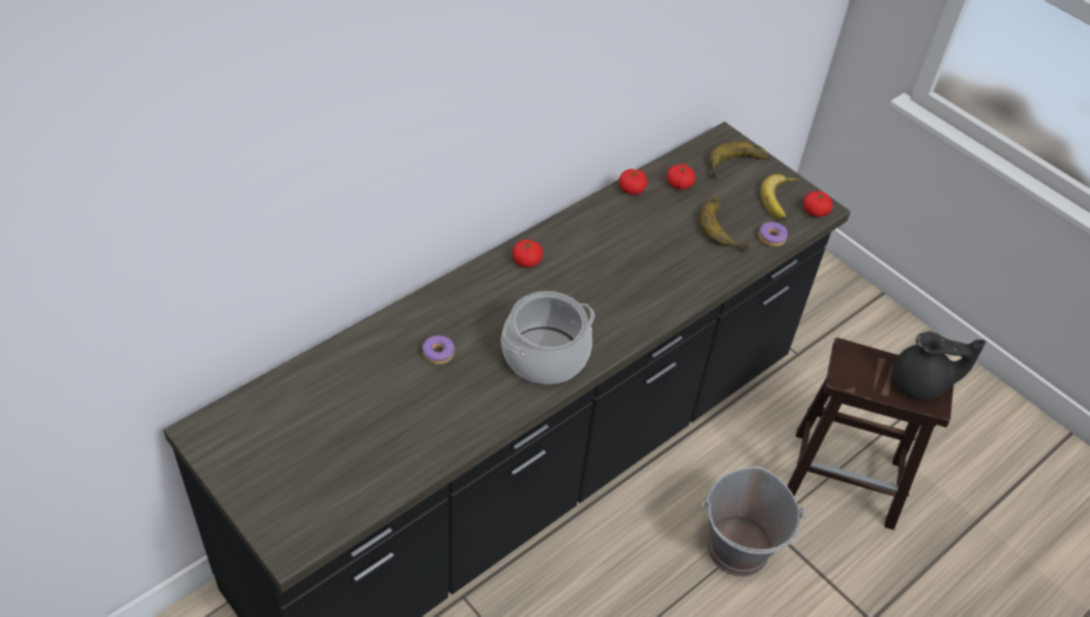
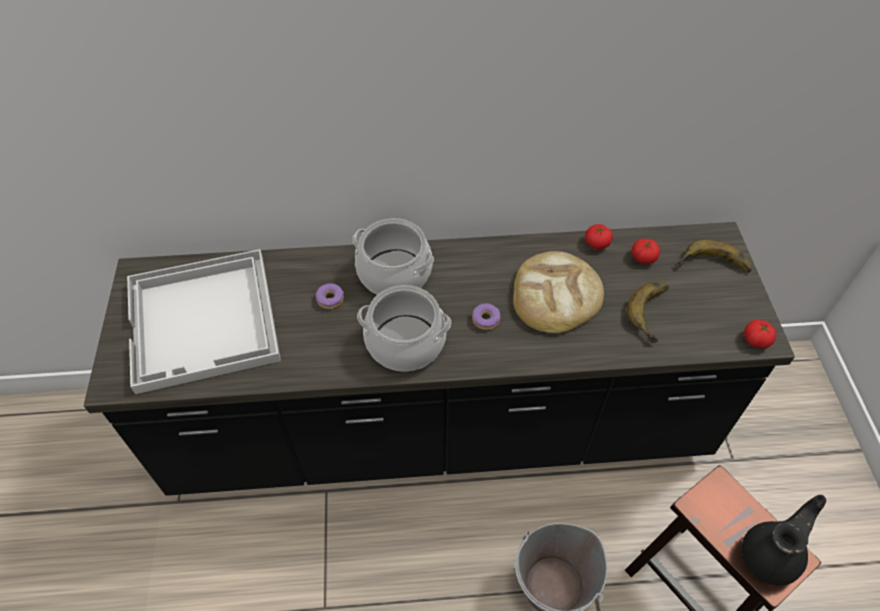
camera: 40 degrees right, 5 degrees up
tomato [512,239,543,268] -> none
donut [759,222,788,246] -> donut moved to [472,303,501,330]
banana [760,174,800,220] -> none
black teapot [892,332,985,400] -> black teapot turned 90 degrees counterclockwise [742,495,826,585]
none -> white tray [127,249,281,394]
none -> cooking pot [353,218,434,295]
none -> bread [513,251,604,333]

